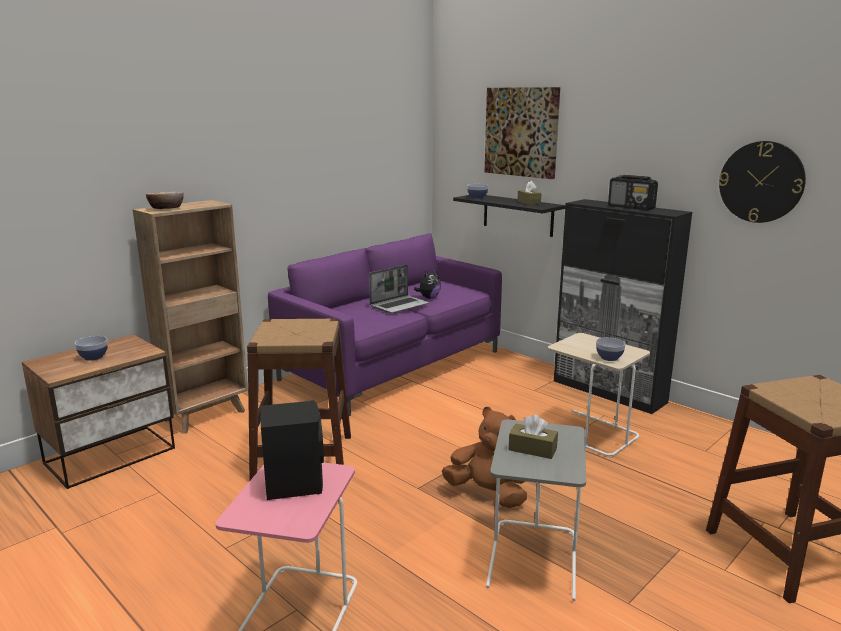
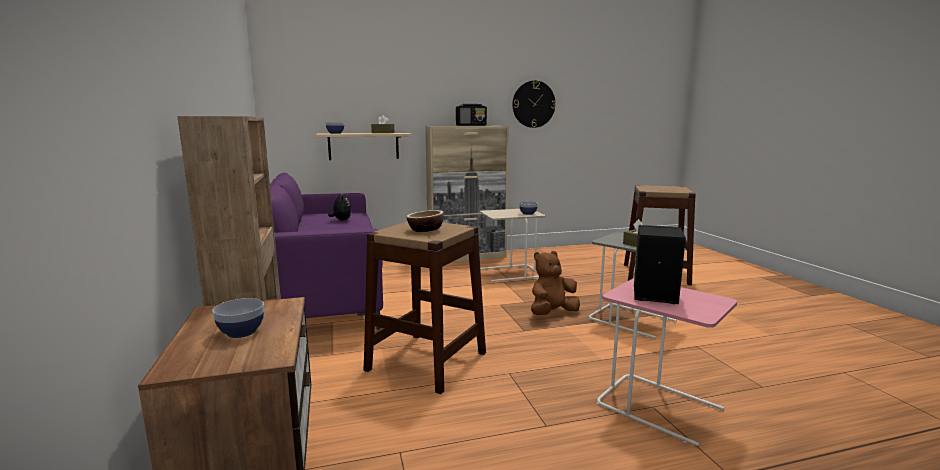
camera: 60 degrees left, 5 degrees down
bowl [146,192,184,209] -> bowl moved to [406,210,444,232]
laptop [369,265,429,314] -> none
black shelf [453,195,565,237] -> beige shelf [316,133,412,160]
picture [484,87,560,179] -> none
black cabinet [554,199,692,414] -> beige cabinet [425,126,509,262]

